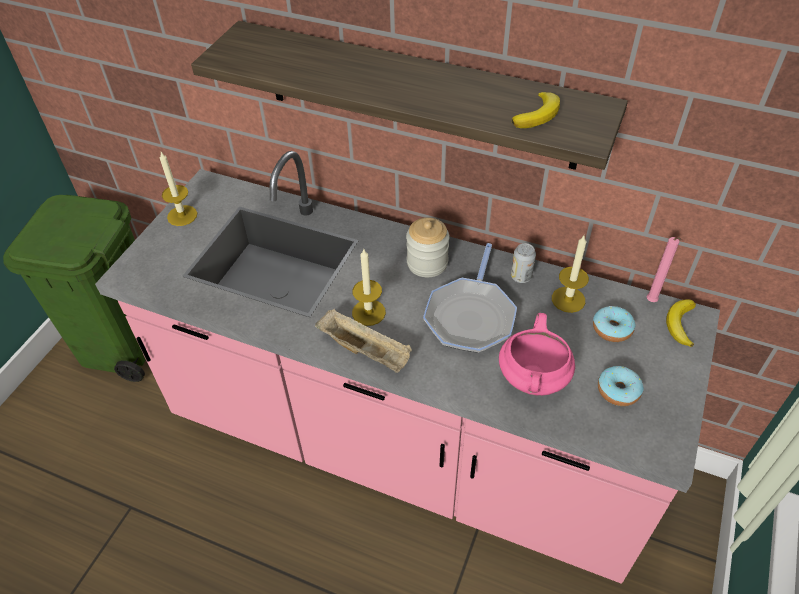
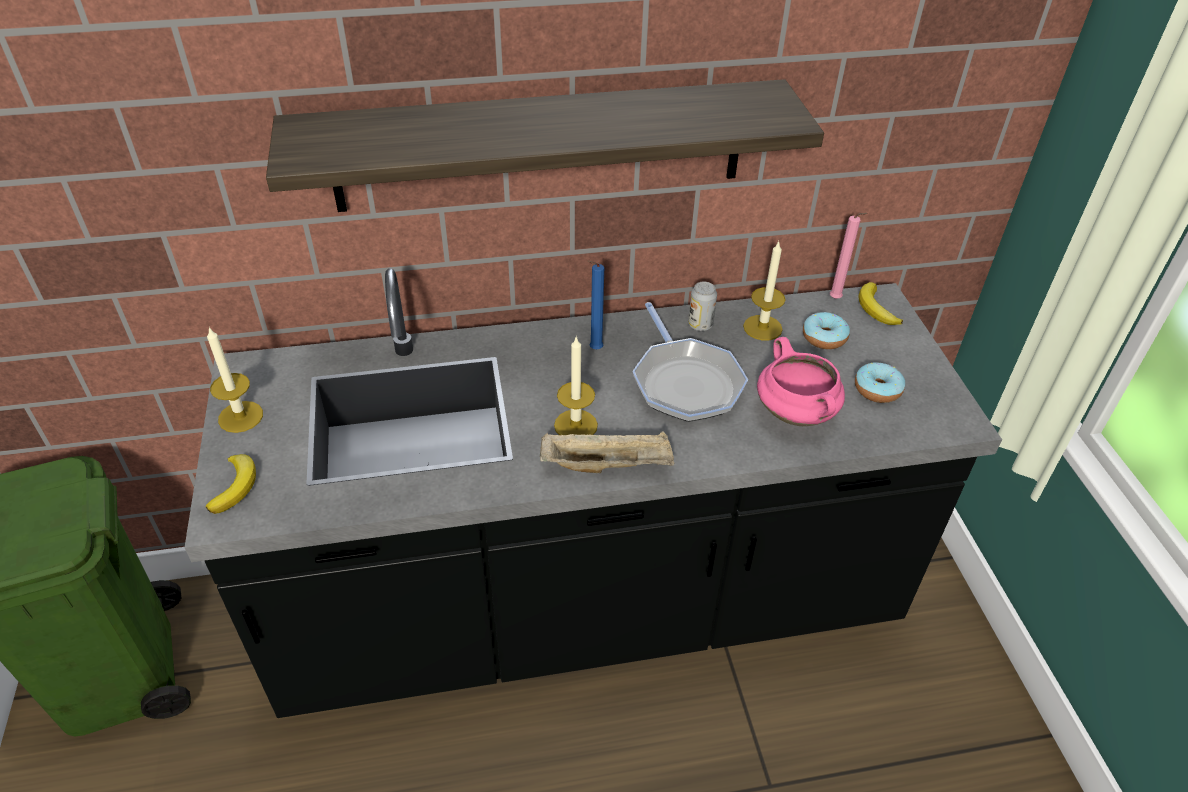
camera: 35 degrees left, 5 degrees down
pink counter [95,151,720,584] -> black counter [184,268,1002,718]
jar [406,217,450,277] -> blue candle [587,261,604,349]
banana [512,92,560,128] -> banana moved to [206,454,256,514]

